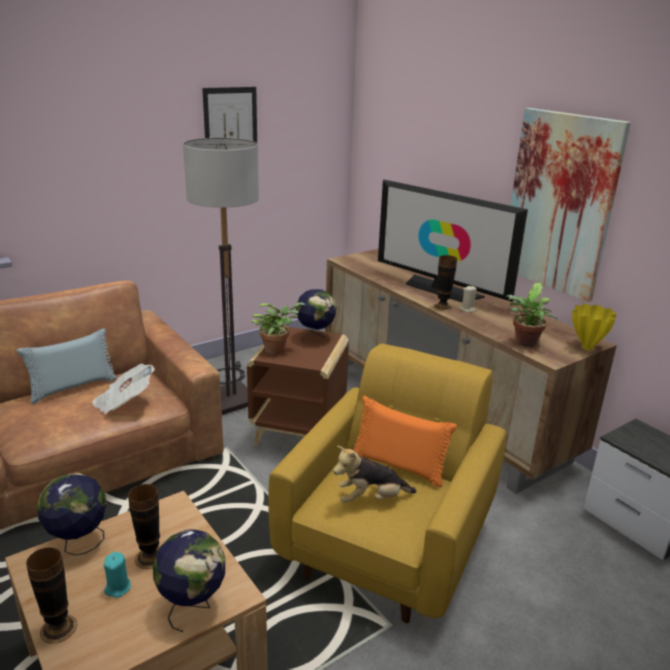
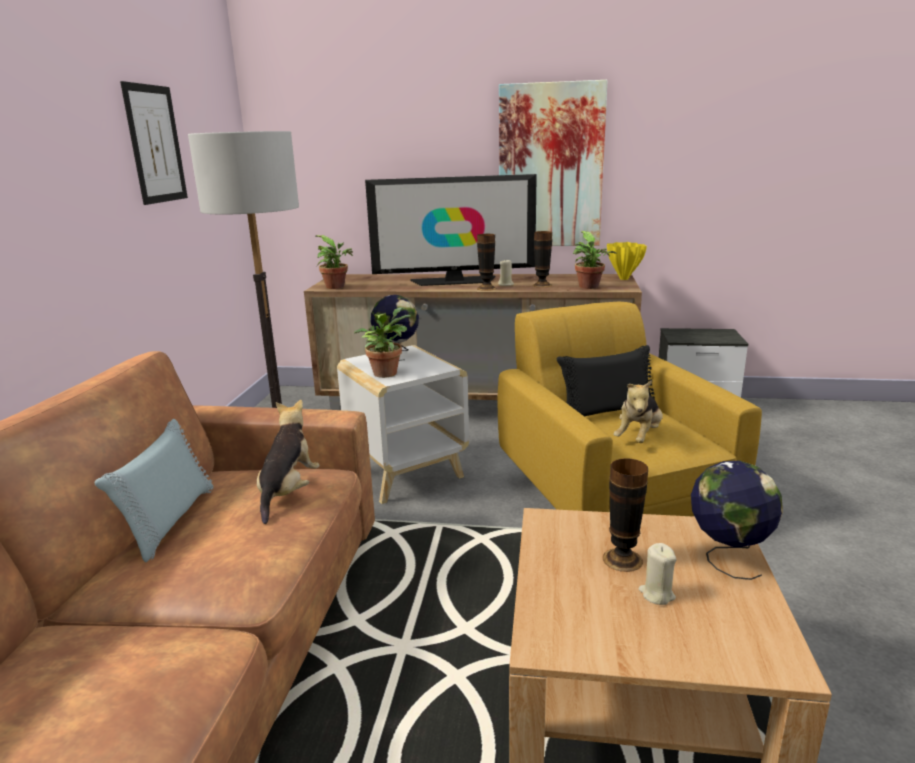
camera: 45 degrees left, 5 degrees down
vase [26,547,77,644] -> vase moved to [532,231,552,288]
globe [38,473,107,556] -> none
newspaper [92,364,155,414] -> plush toy [257,400,320,524]
turquoise candle [104,552,131,598] -> beige candle [639,543,677,605]
brown side table [247,327,349,446] -> white side table [337,345,469,504]
orange pillow [353,396,457,487] -> black pillow [557,345,655,417]
none -> potted plant [315,235,353,289]

